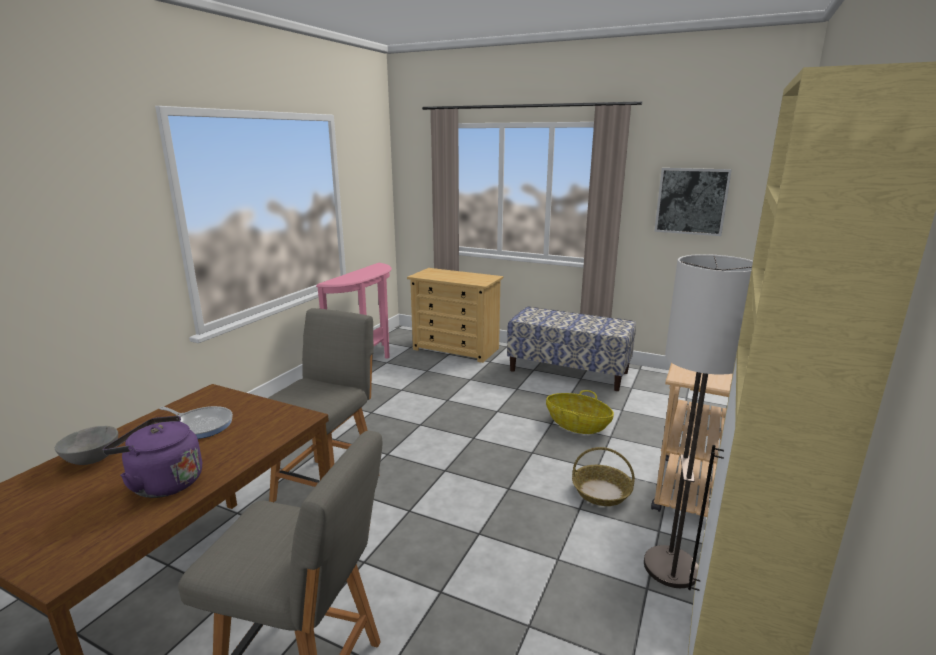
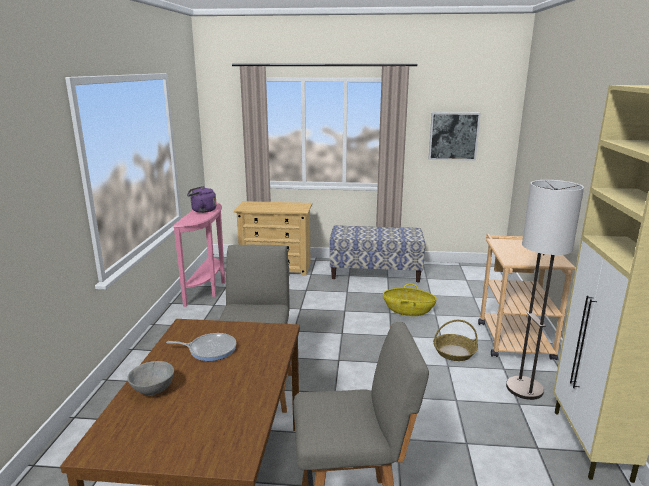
camera: 20 degrees left, 0 degrees up
purple kettle [103,416,202,498] -> purple kettle moved to [187,186,216,213]

